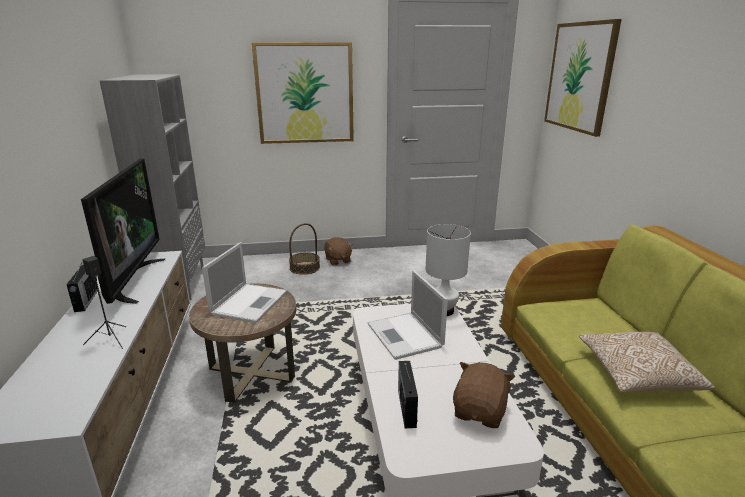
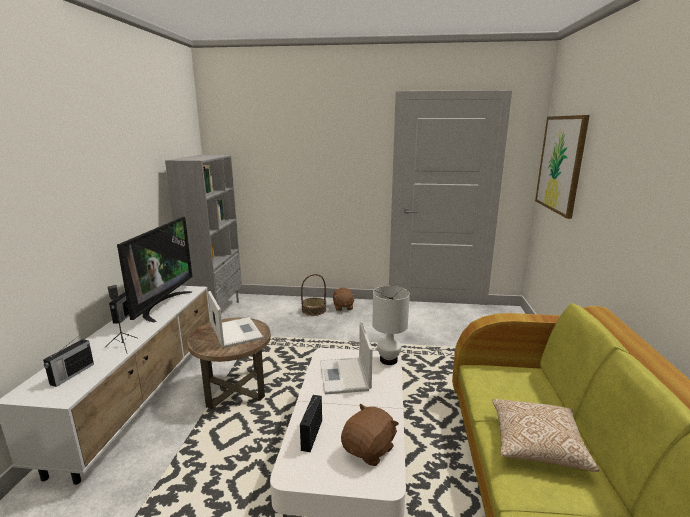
camera: 15 degrees right, 5 degrees down
laptop [202,242,287,323] -> laptop turned 60 degrees counterclockwise [208,291,263,348]
picture [252,42,354,144] -> none
none -> radio [43,335,94,387]

